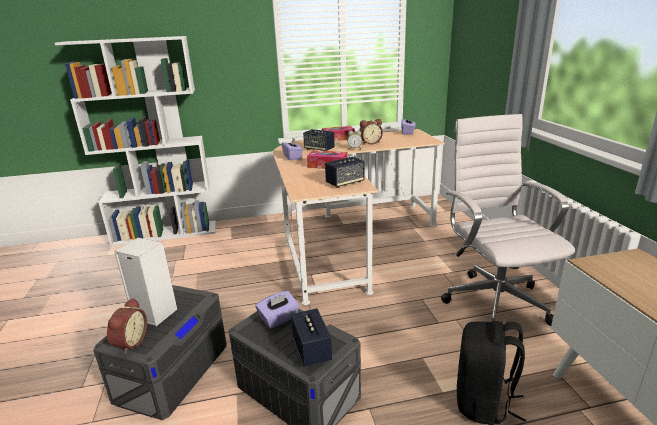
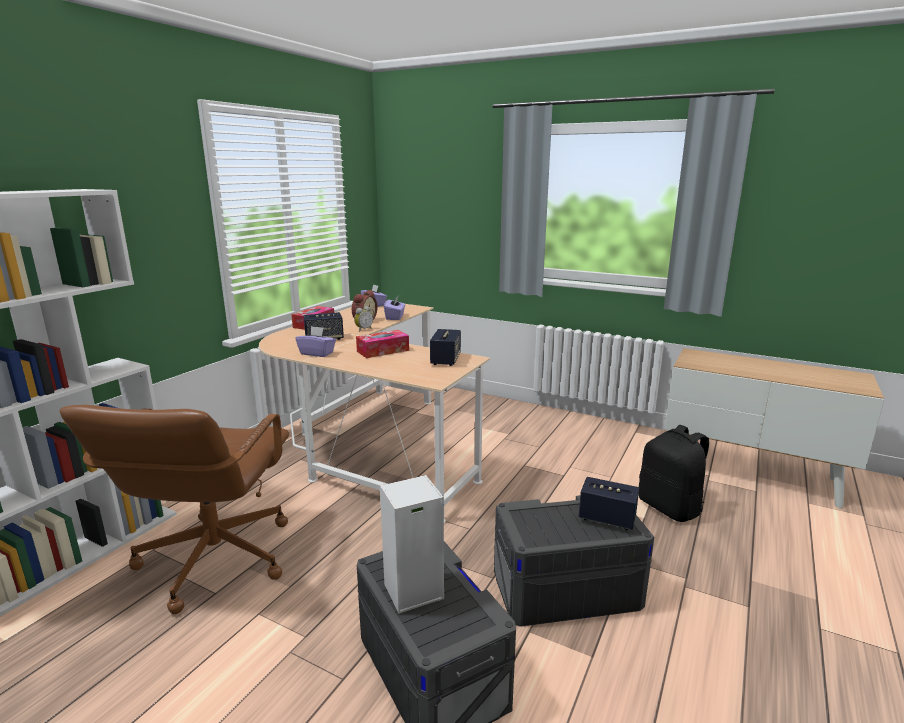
camera: 50 degrees left, 5 degrees down
alarm clock [107,298,147,354] -> none
purple tissue box [255,291,299,329] -> purple tissue box moved to [384,296,405,320]
white office chair [441,114,575,326] -> none
none -> brown office chair [60,405,289,614]

